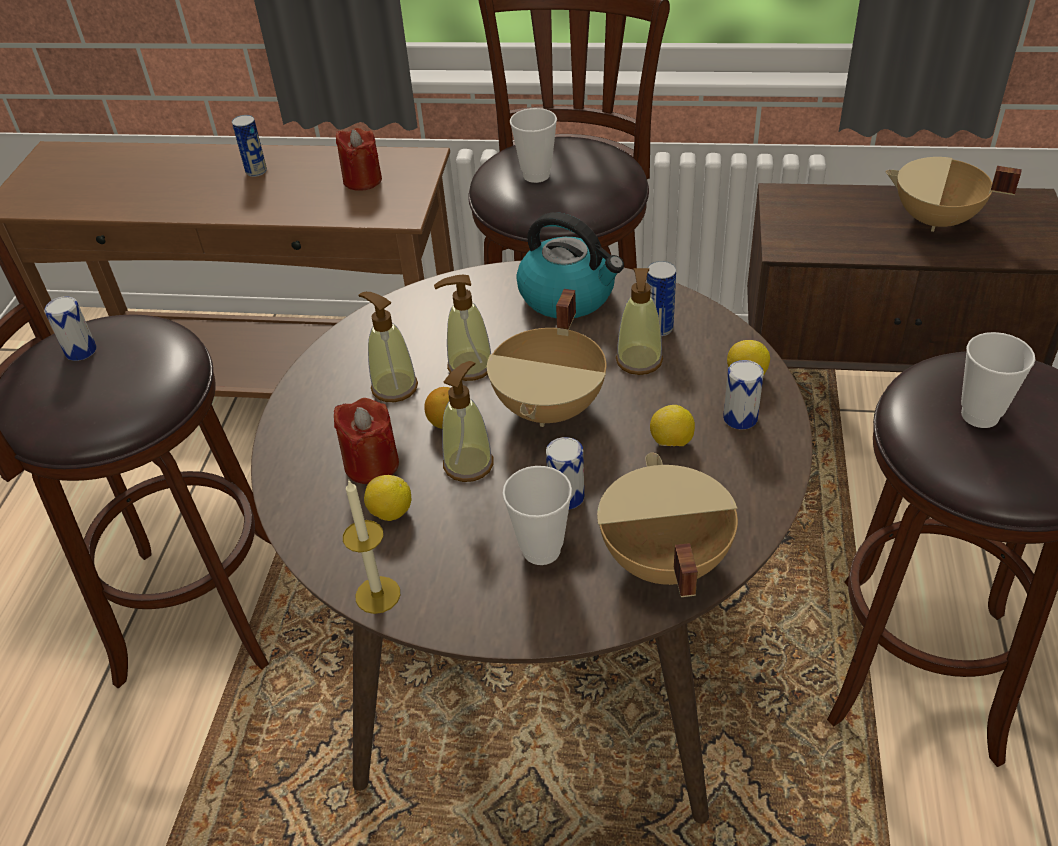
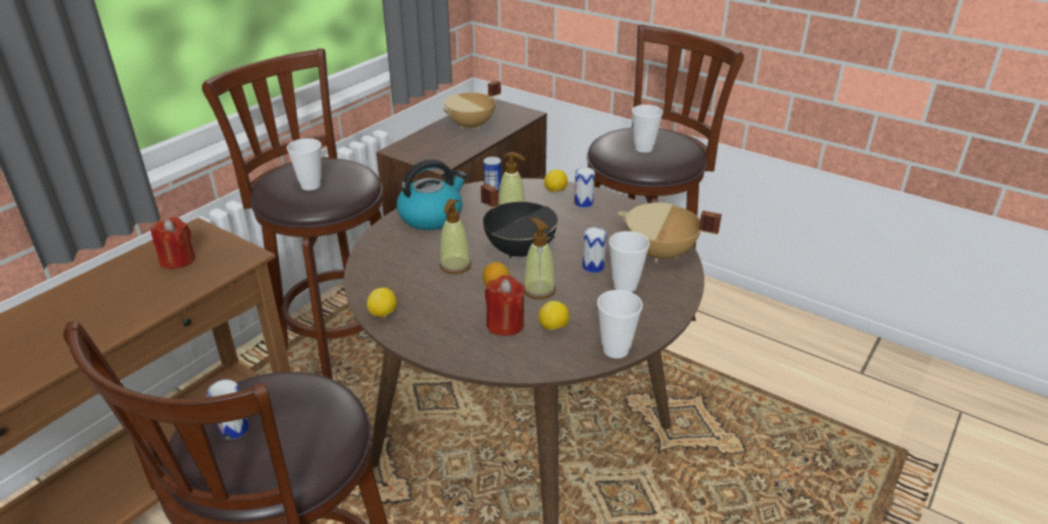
camera: 65 degrees left, 10 degrees down
can [232,115,267,177] -> none
candle [343,480,400,614] -> cup [597,290,643,358]
soap dispenser [359,292,418,402] -> none
beige cooking pot [487,289,606,427] -> black cooking pot [481,184,558,259]
lemon [650,405,695,446] -> lemon moved to [367,288,397,317]

